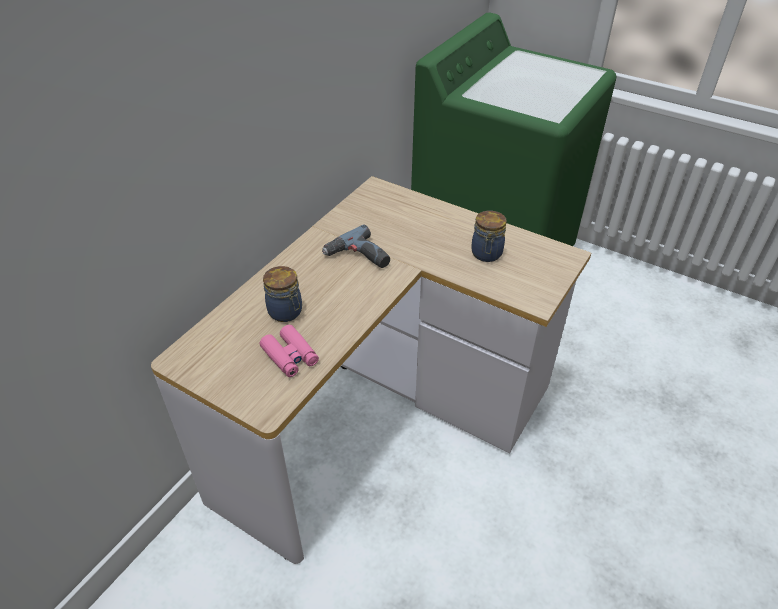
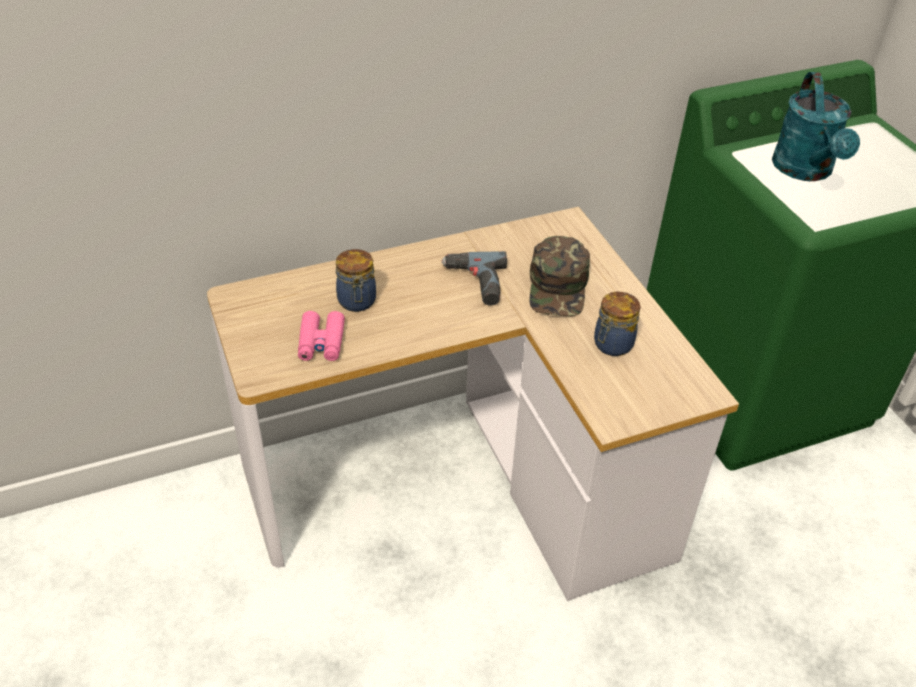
camera: 35 degrees right, 0 degrees up
none -> green cap [529,236,590,316]
none -> turquoise watering can [772,72,860,181]

